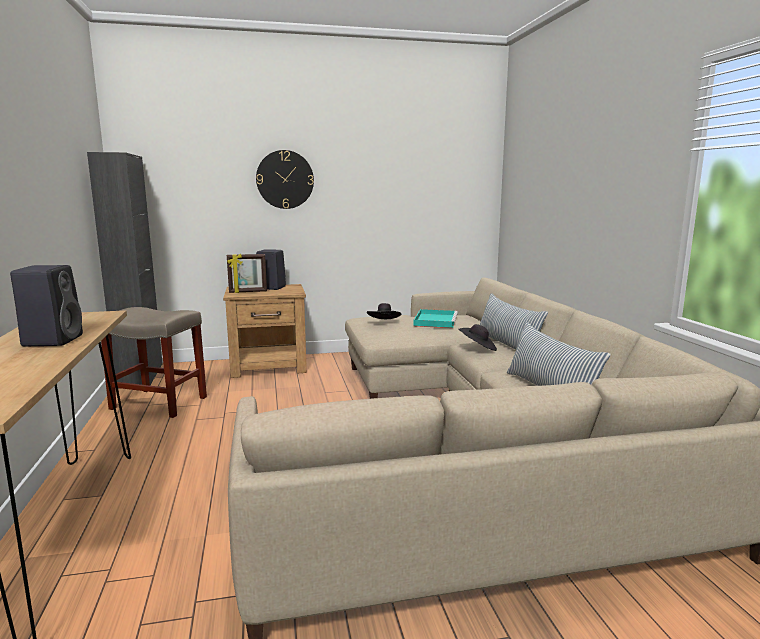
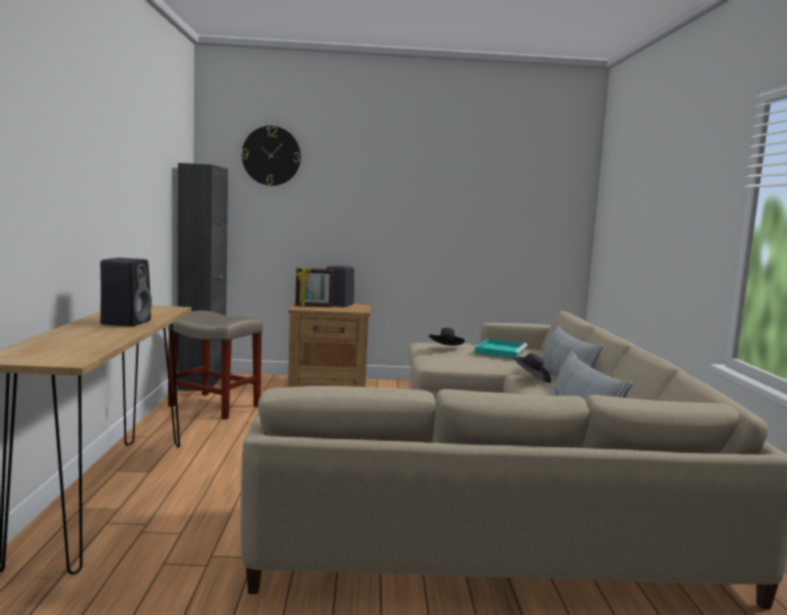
camera: 10 degrees right, 5 degrees down
wall clock [256,150,314,209] -> wall clock moved to [242,126,301,186]

